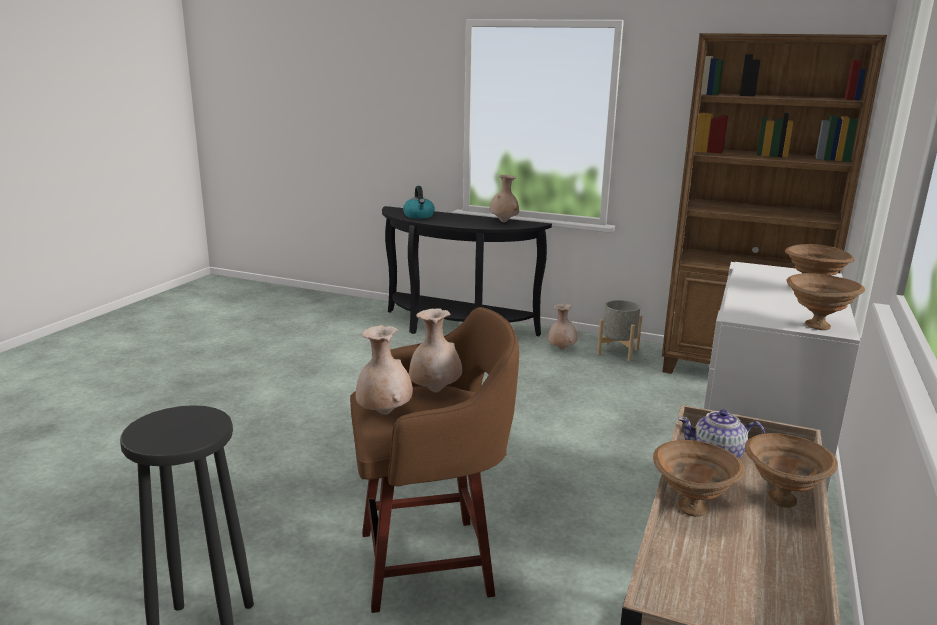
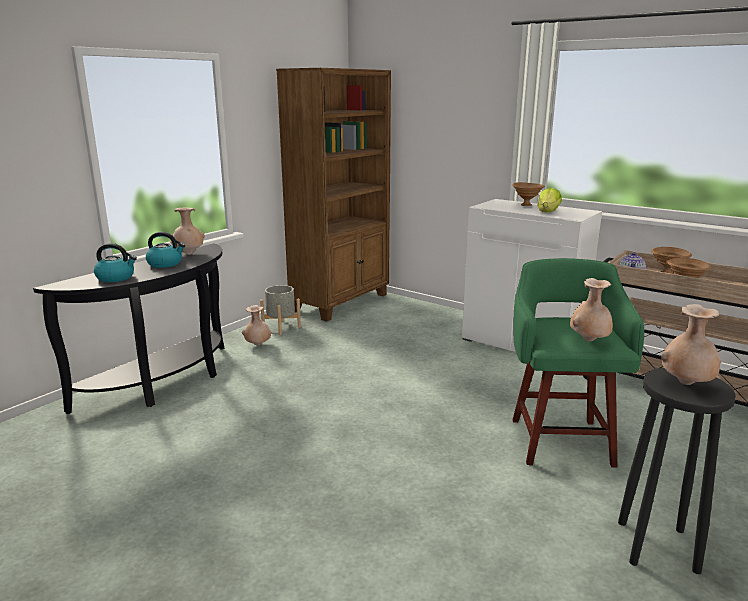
camera: 75 degrees left, 0 degrees up
brown stool [350,307,519,613] -> green stool [513,258,644,468]
beige vase [409,308,462,392] -> beige vase moved to [661,304,721,385]
brown bowl [786,273,865,330] -> none
none -> kettle [146,232,185,268]
none -> lettuce [537,188,562,212]

